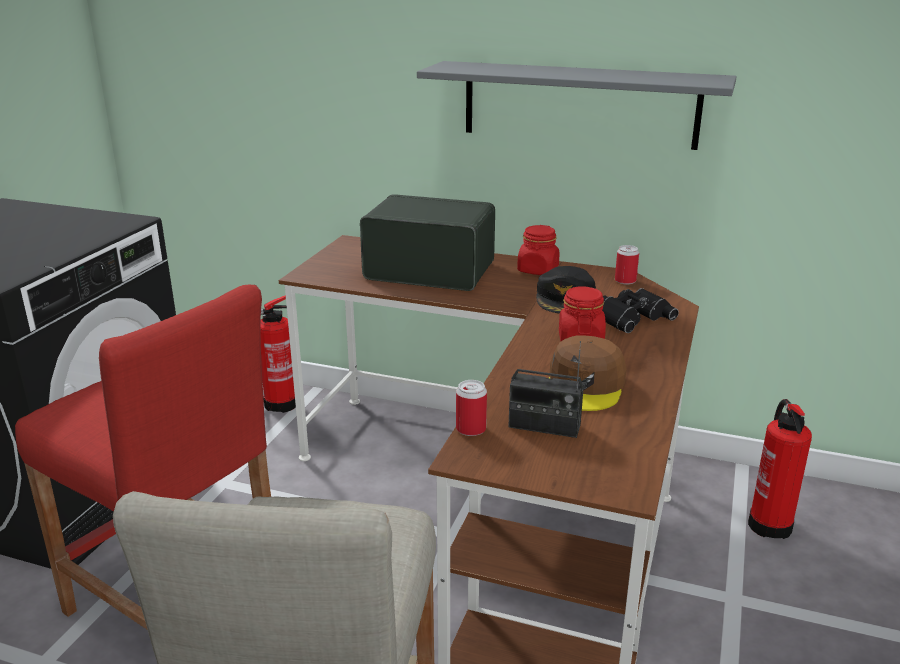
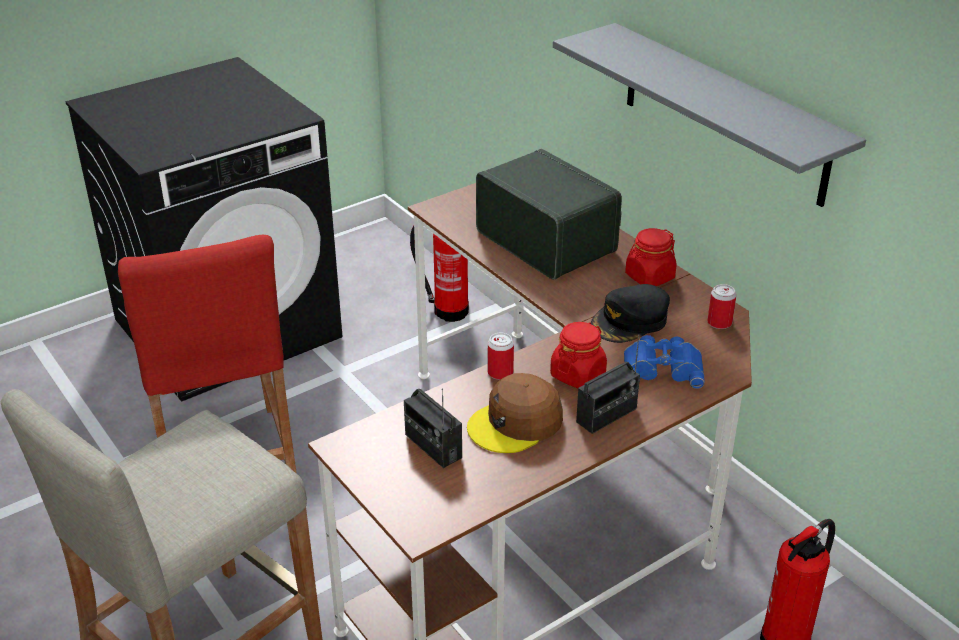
camera: 35 degrees right, 10 degrees up
can [456,380,487,436] -> can moved to [488,333,514,380]
black binoculars [602,288,679,333] -> blue binoculars [624,335,705,389]
none -> radio [576,334,640,434]

